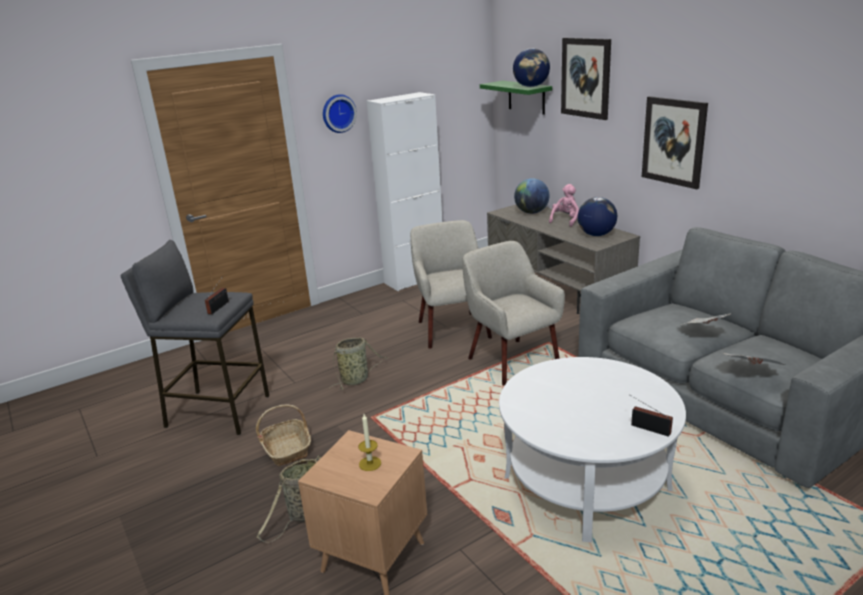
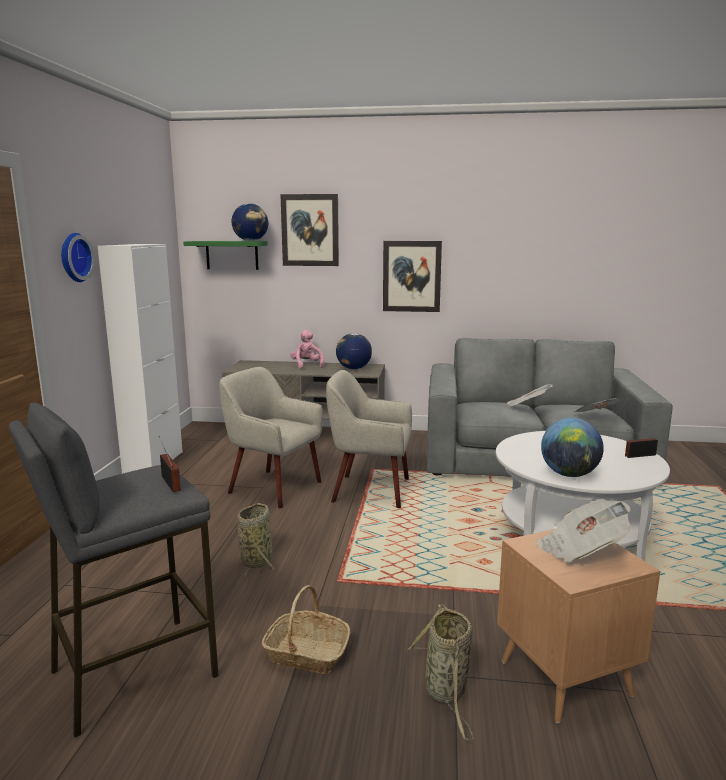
camera: 50 degrees left, 10 degrees down
candle [358,414,381,471] -> newspaper [537,499,632,563]
globe [514,178,550,214] -> globe moved to [541,418,604,477]

